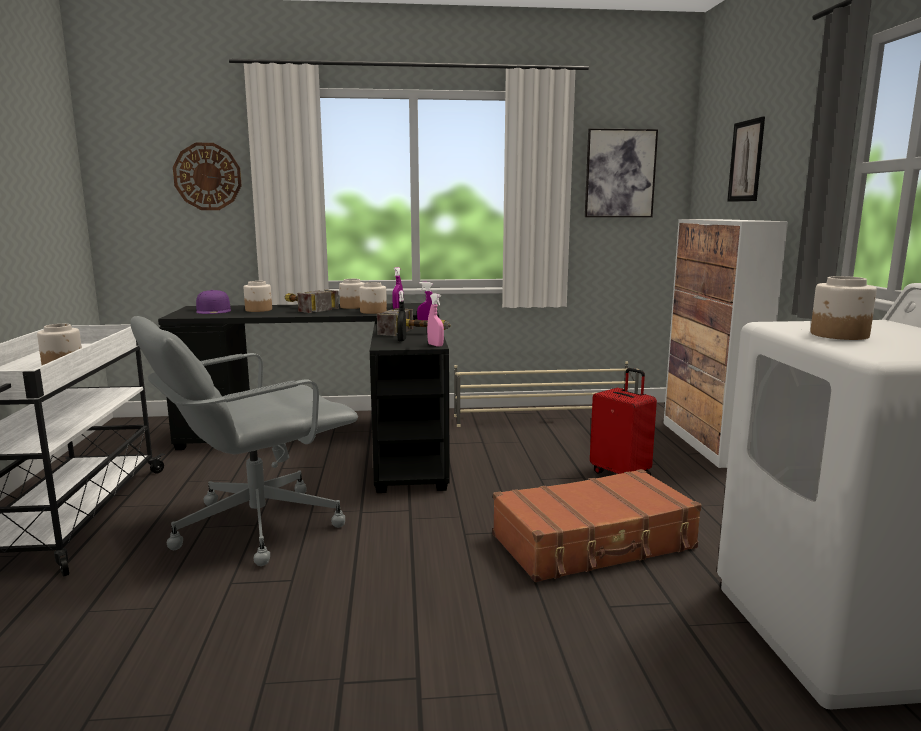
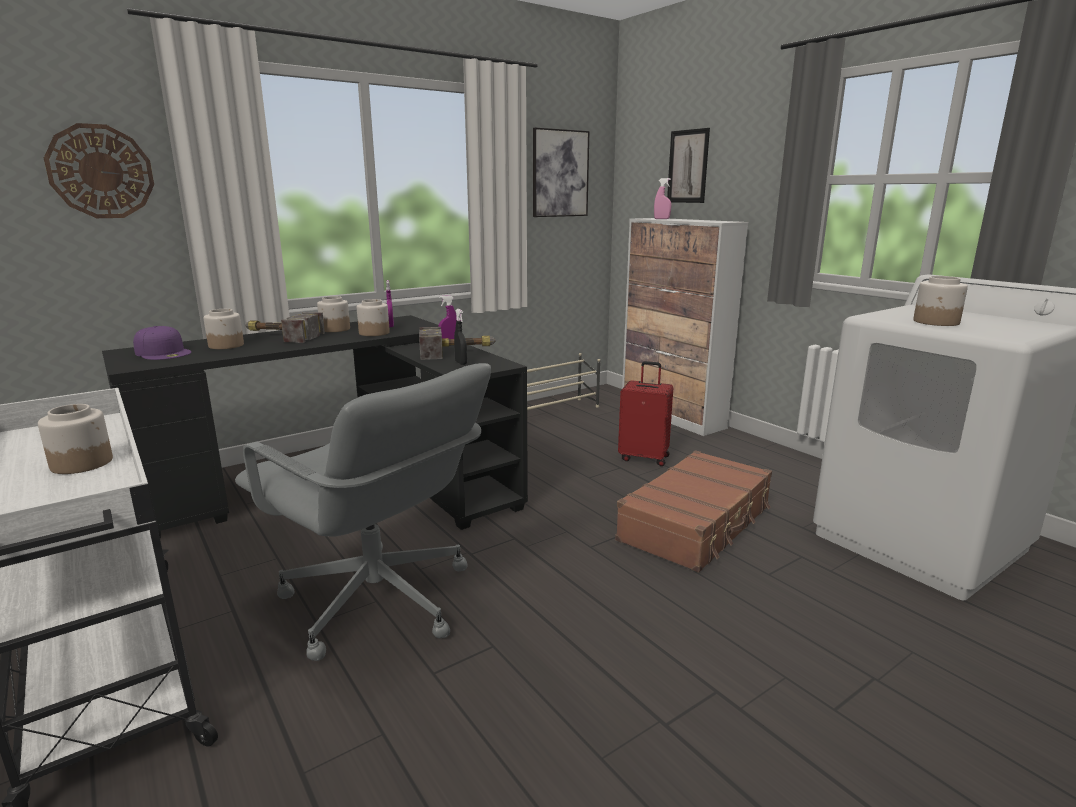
camera: 30 degrees left, 5 degrees up
grey office chair [131,316,358,566] -> grey office chair turned 75 degrees counterclockwise [235,363,491,661]
pink spray bottle [427,293,444,347] -> pink spray bottle moved to [654,178,671,219]

